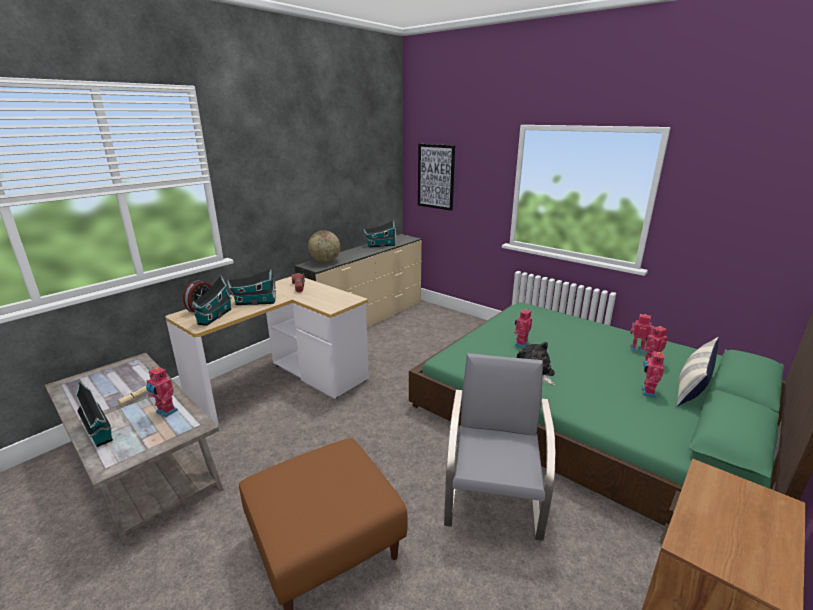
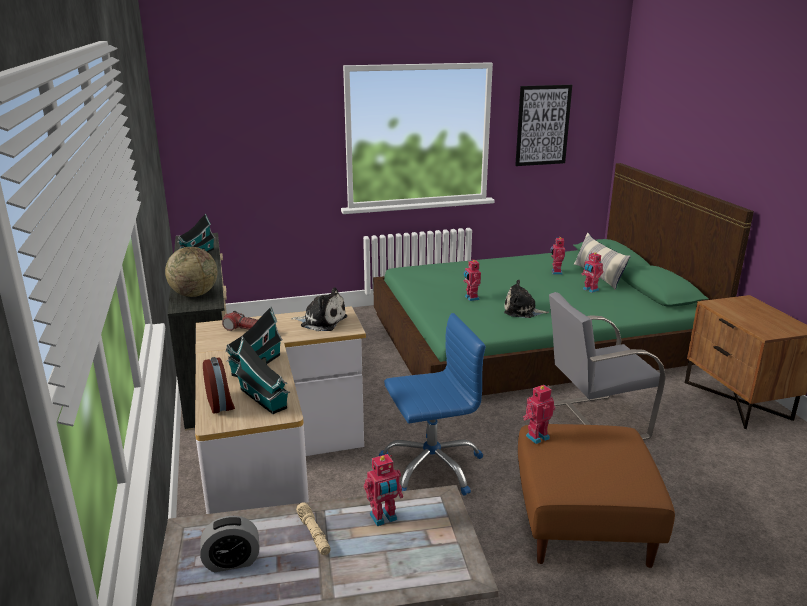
camera: 55 degrees left, 0 degrees up
toy house [76,381,113,447] -> none
picture [418,144,455,211] -> picture moved to [515,85,572,166]
grey chair [444,353,556,541] -> grey chair turned 60 degrees counterclockwise [549,292,666,440]
toy robot [630,314,654,353] -> toy robot moved to [523,385,555,444]
none -> alarm clock [200,516,260,572]
none -> plush toy [291,287,347,331]
none -> blue office chair [379,313,486,496]

